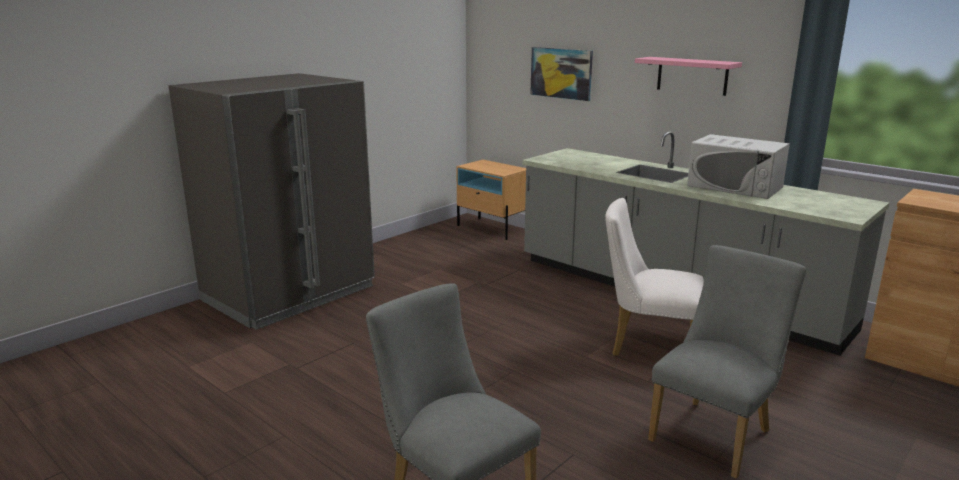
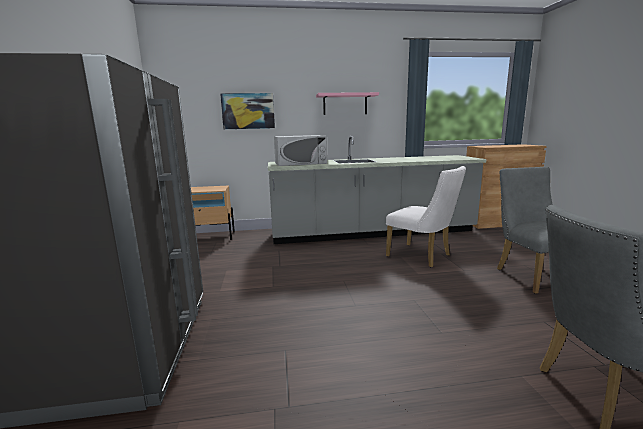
camera: 50 degrees left, 5 degrees down
white chair [605,198,704,356] -> white chair turned 105 degrees counterclockwise [386,166,466,267]
white microwave [687,134,790,199] -> white microwave moved to [274,135,327,166]

